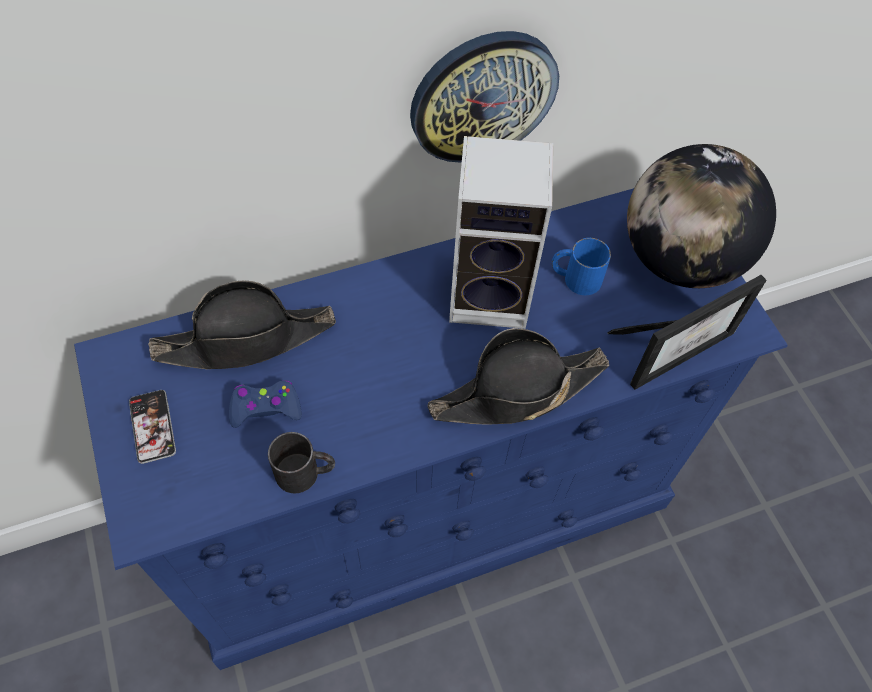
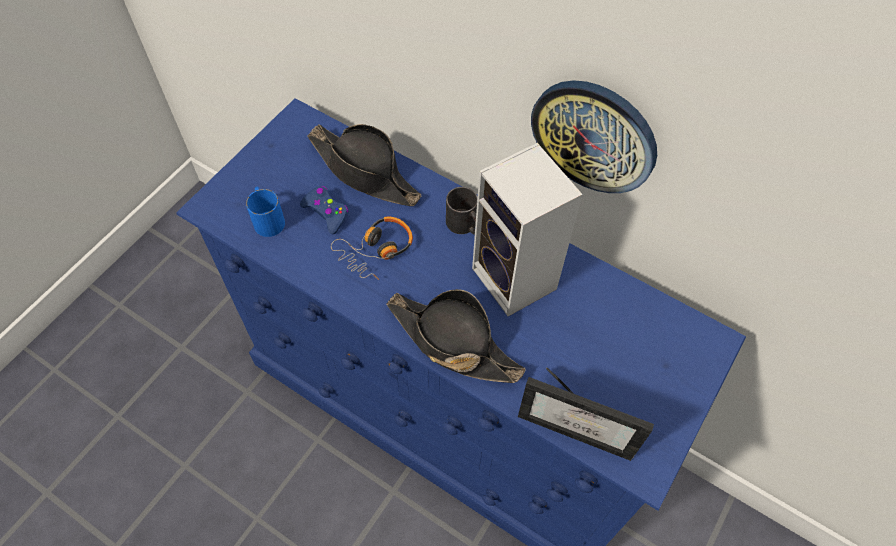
camera: 55 degrees right, 0 degrees up
phone [129,390,176,464] -> none
black mug [268,432,335,493] -> black mug moved to [446,187,478,235]
blue mug [552,238,611,295] -> blue mug moved to [246,187,285,237]
globe [627,144,776,288] -> none
none -> headphones [331,217,413,280]

